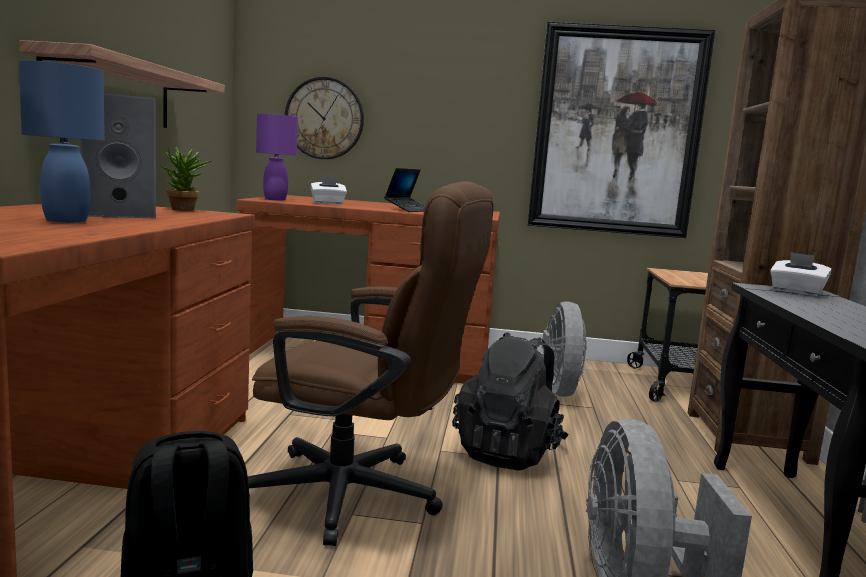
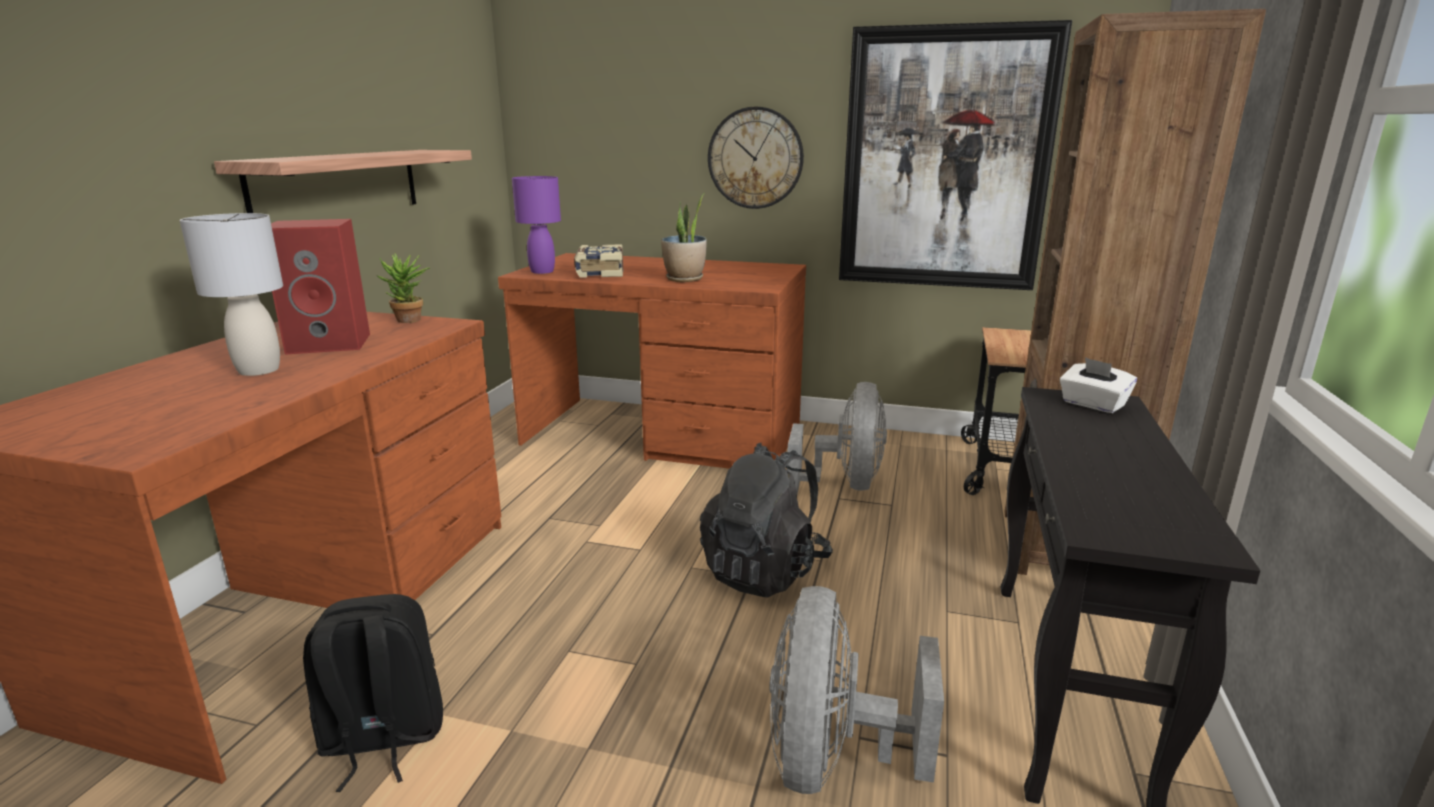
camera: 10 degrees right, 10 degrees up
blue table lamp [19,60,105,223] -> grey table lamp [179,213,283,376]
grey speaker [80,93,156,219] -> red speaker [271,219,370,355]
brown office chair [248,181,493,546] -> none
wall clock [285,77,364,159] -> wall clock moved to [708,107,804,209]
white tissue box [310,176,347,204] -> book [574,244,623,278]
laptop [384,168,425,212] -> potted plant [661,193,707,282]

